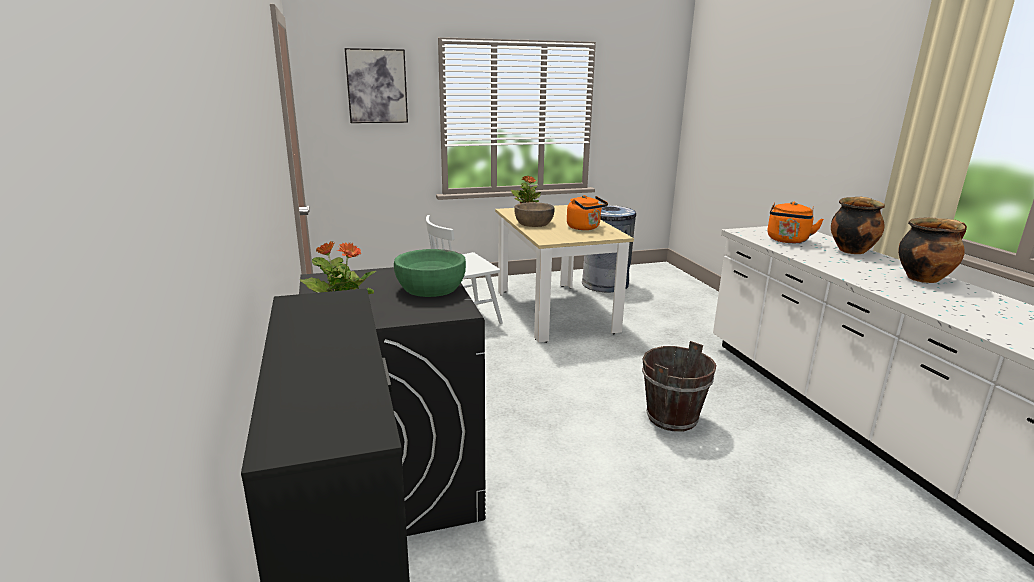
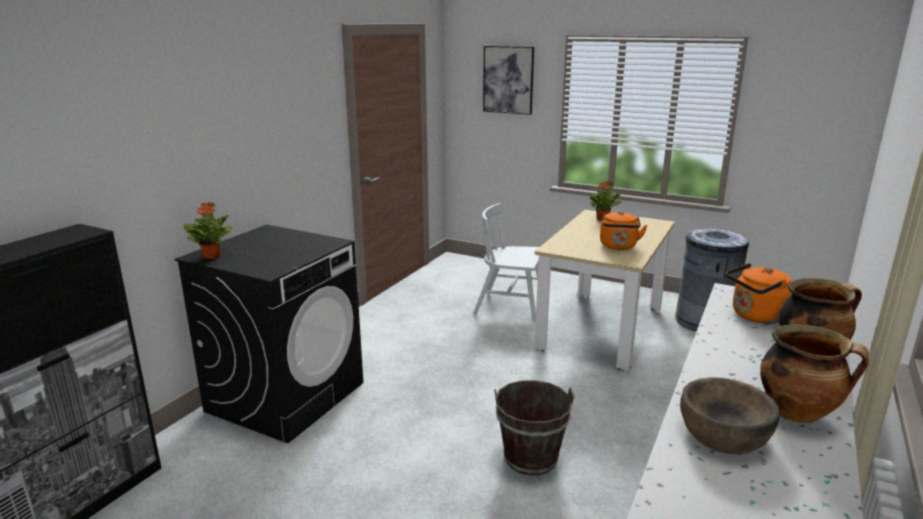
camera: 45 degrees right, 0 degrees up
green bowl [394,249,466,297] -> none
brown bowl [514,202,554,227] -> brown bowl moved to [680,377,780,455]

